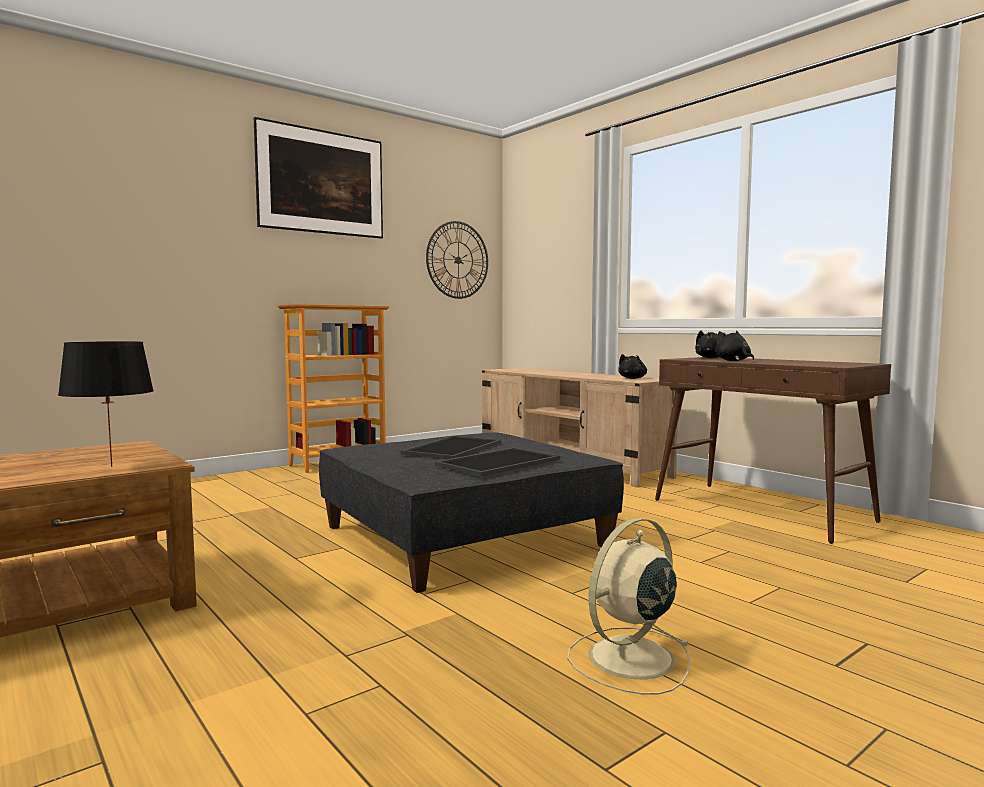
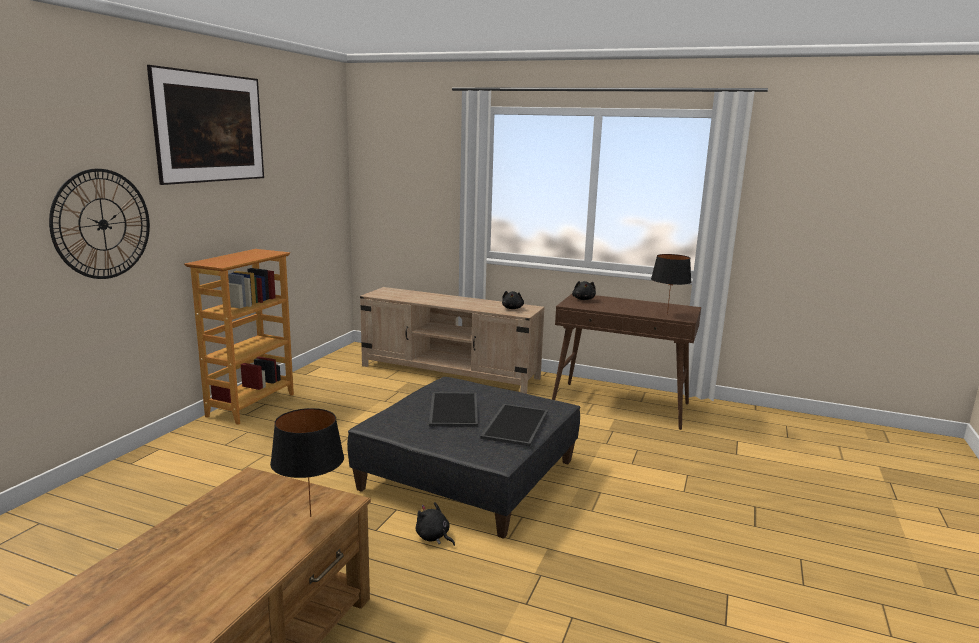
camera: 30 degrees left, 10 degrees up
wall clock [426,221,488,299] -> wall clock moved to [49,169,150,279]
beige fan [567,518,690,695] -> none
black plush toy [715,331,754,361] -> black plush toy moved to [416,502,455,546]
none -> black table lamp [651,254,691,315]

